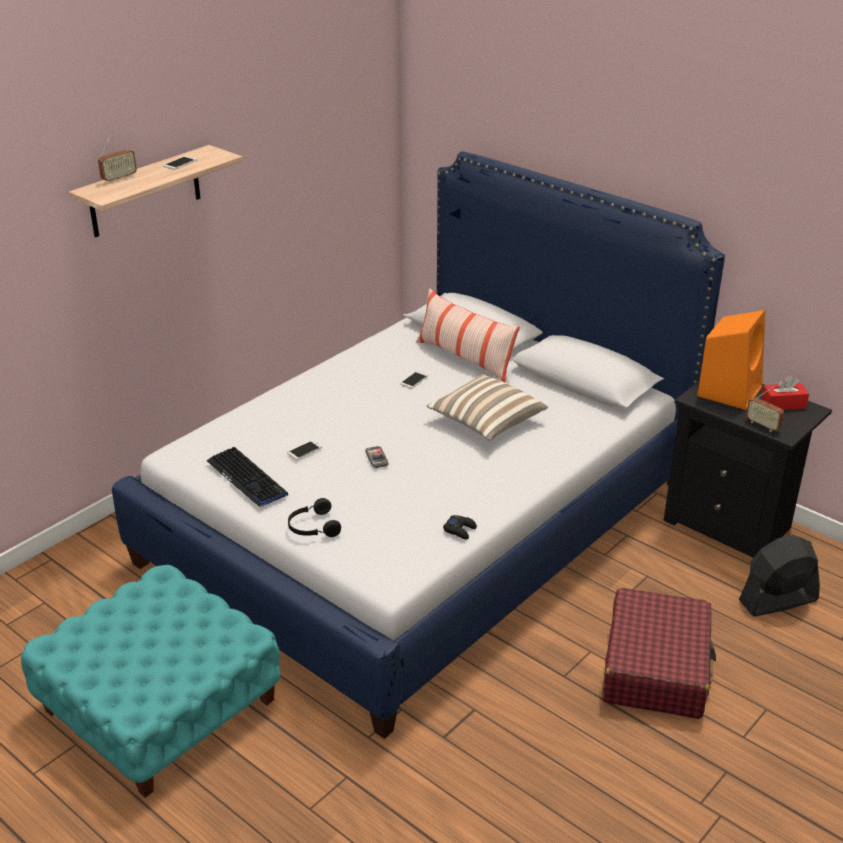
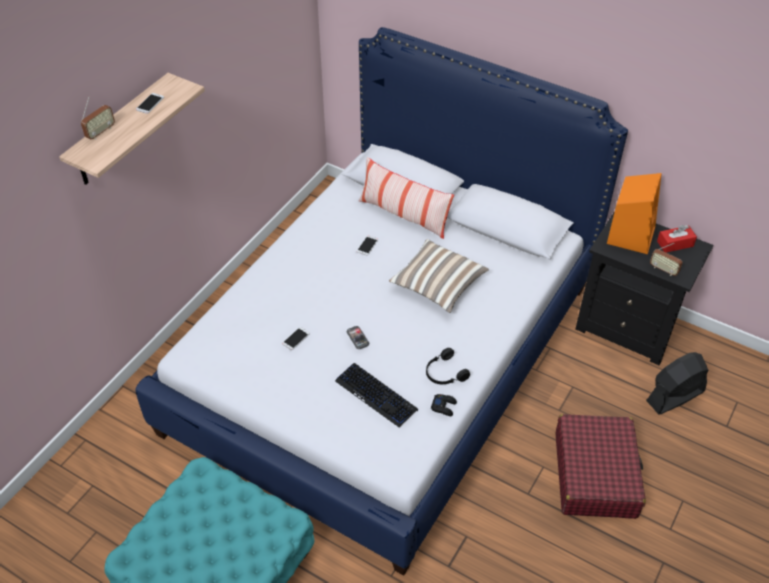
camera: 10 degrees left, 15 degrees up
keyboard [207,447,288,507] -> keyboard moved to [335,363,418,428]
black headphones [288,498,341,537] -> black headphones moved to [426,348,470,384]

